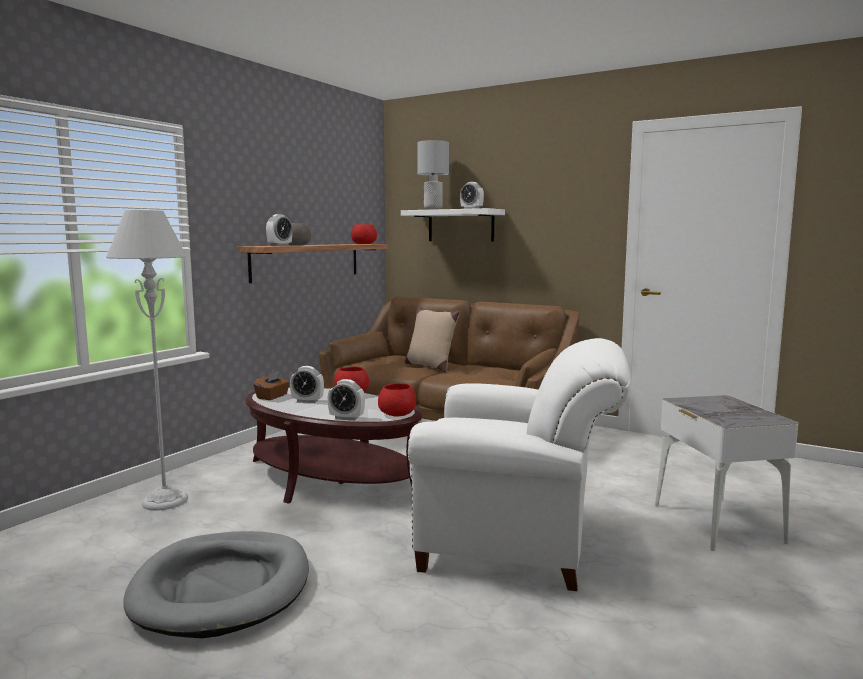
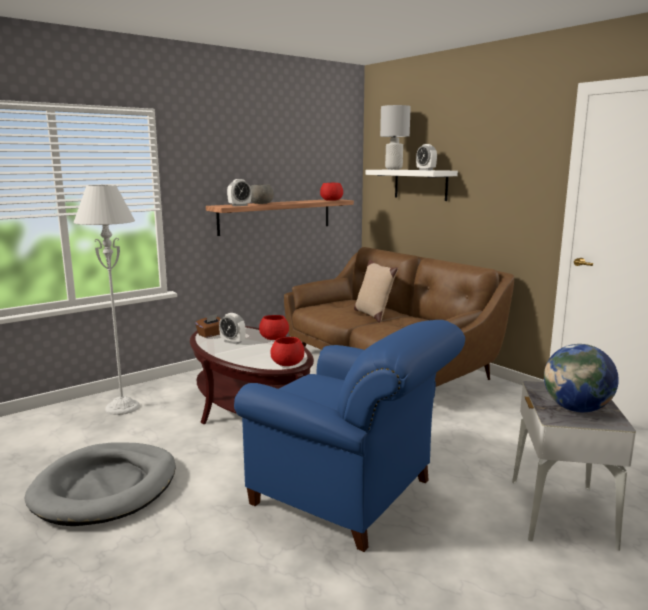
camera: 20 degrees right, 5 degrees up
alarm clock [328,379,365,421] -> none
white armchair [408,338,631,591] -> blue armchair [234,320,465,552]
none -> globe [544,344,619,412]

